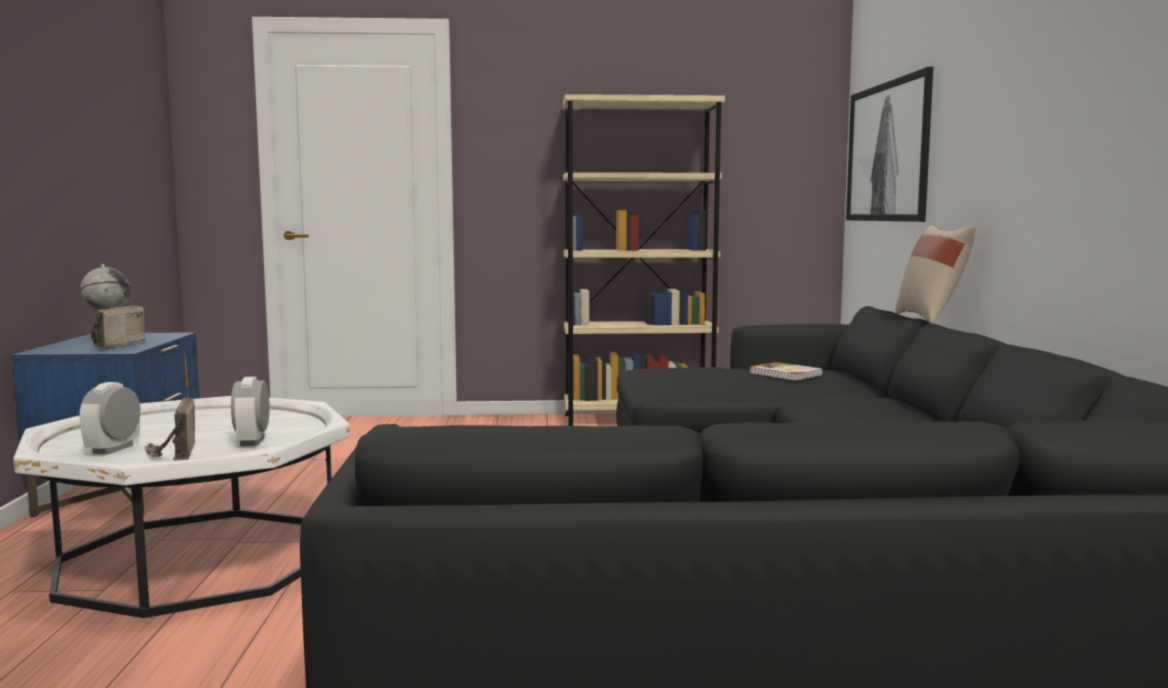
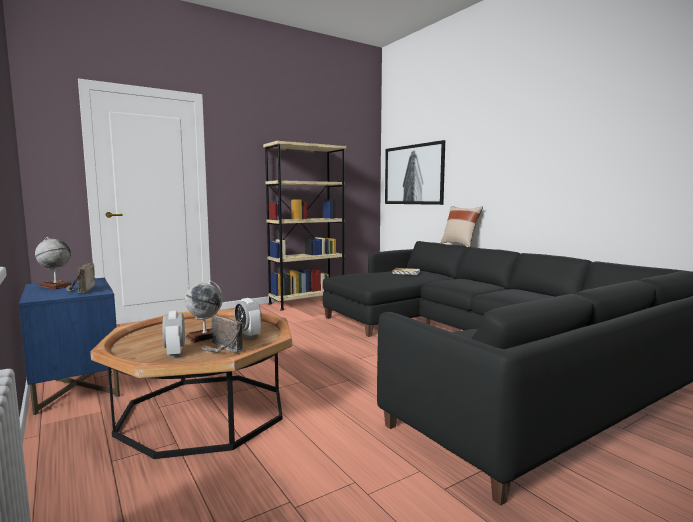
camera: 30 degrees left, 0 degrees up
white coffee table [14,396,350,618] -> brown coffee table [90,309,292,459]
none -> globe [185,280,223,343]

